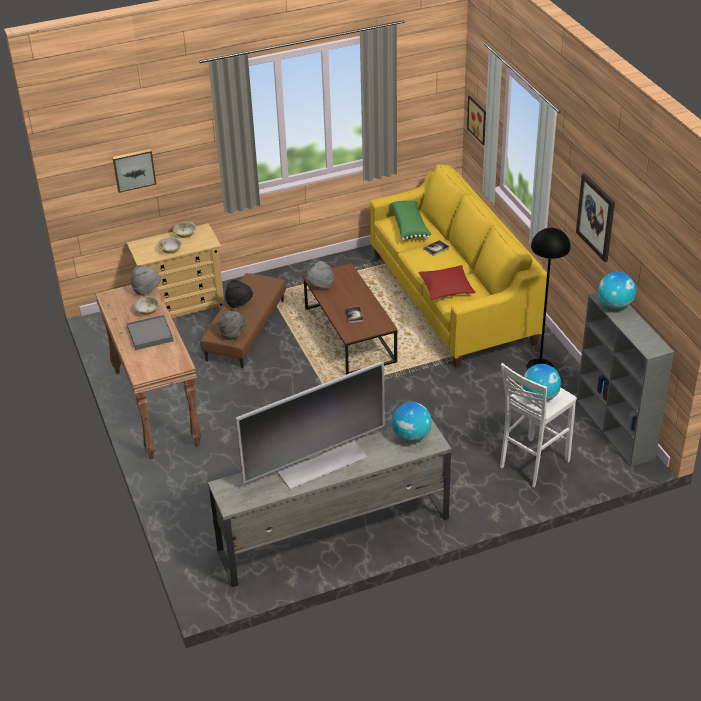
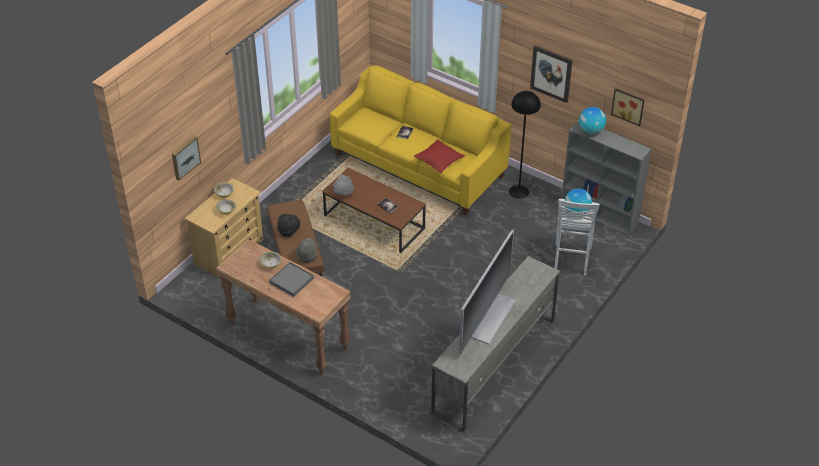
camera: 35 degrees left, 5 degrees up
grey hat [131,265,161,296] -> none
green pillow [390,201,432,241] -> none
globe [392,402,432,442] -> none
picture [467,96,486,145] -> picture moved to [611,88,644,126]

